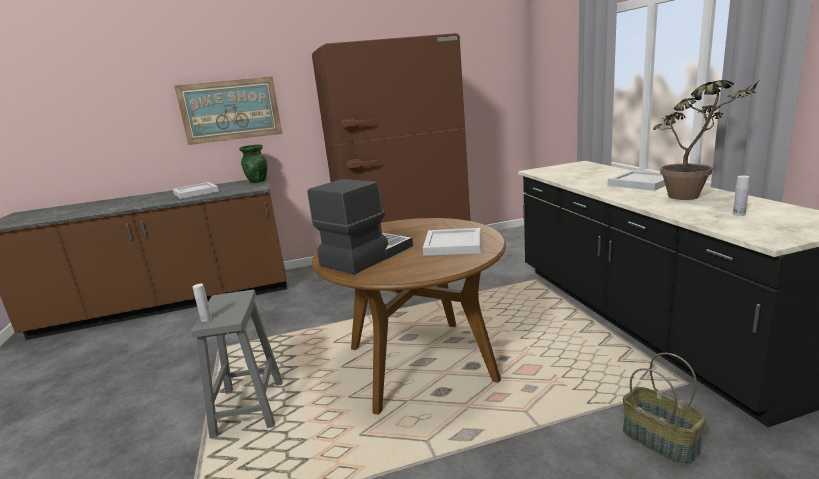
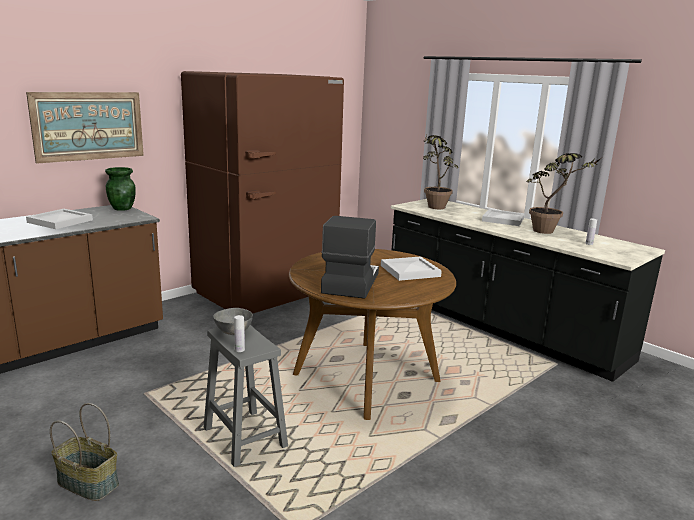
camera: 30 degrees left, 0 degrees up
basket [623,353,706,465] -> basket moved to [50,403,119,501]
none -> grey bowl [213,308,253,335]
none -> potted plant [423,135,458,209]

